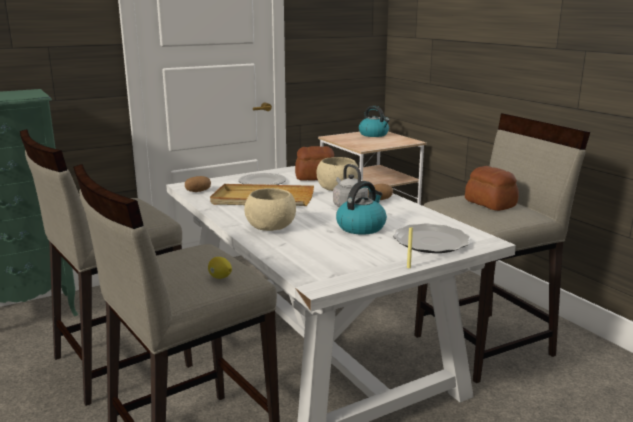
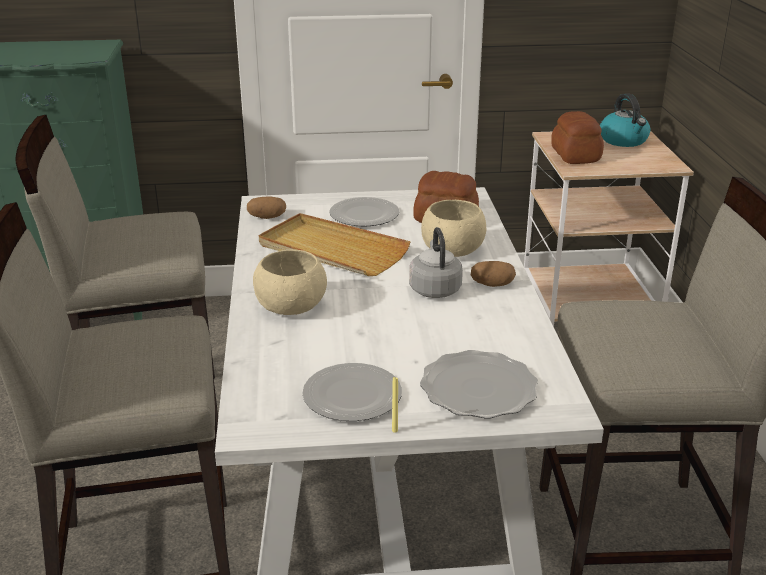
camera: 25 degrees right, 10 degrees up
lemon [208,257,232,279] -> none
kettle [336,181,387,235] -> none
bread [465,166,519,211] -> bread moved to [551,111,604,164]
none -> plate [302,363,402,421]

